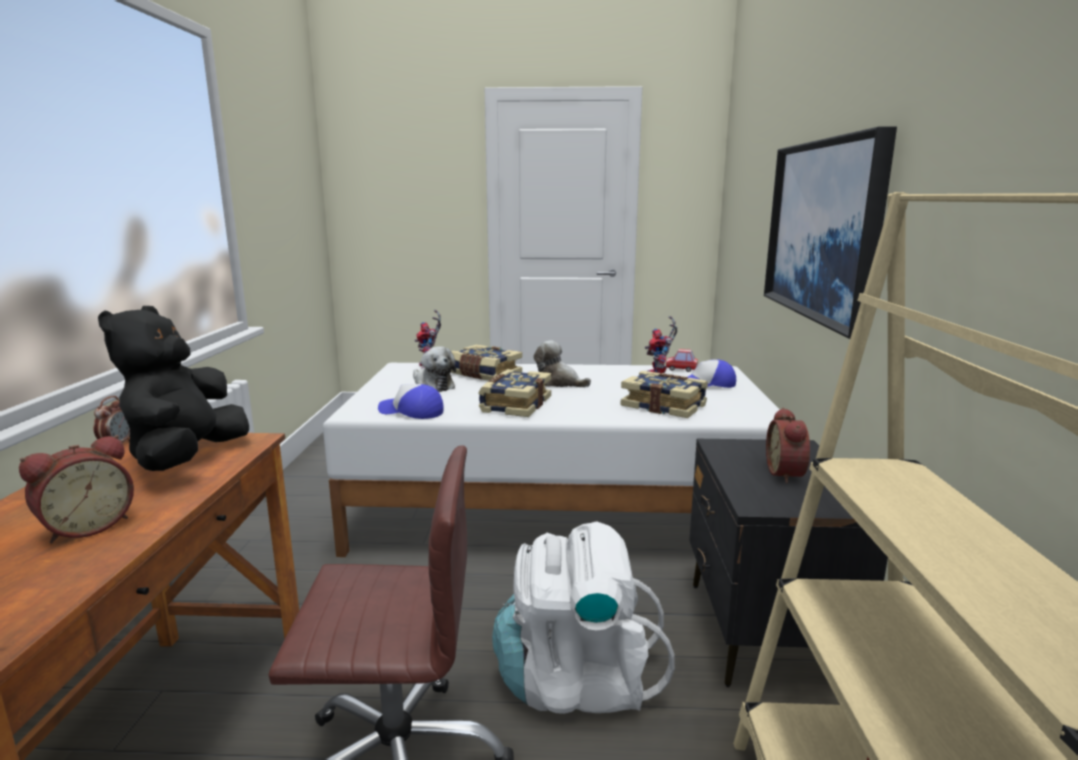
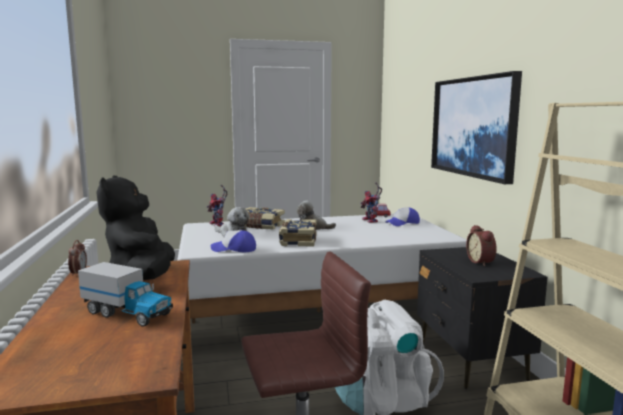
camera: 15 degrees left, 5 degrees down
alarm clock [19,435,134,544] -> toy truck [78,262,173,327]
book [621,371,708,418] -> none

